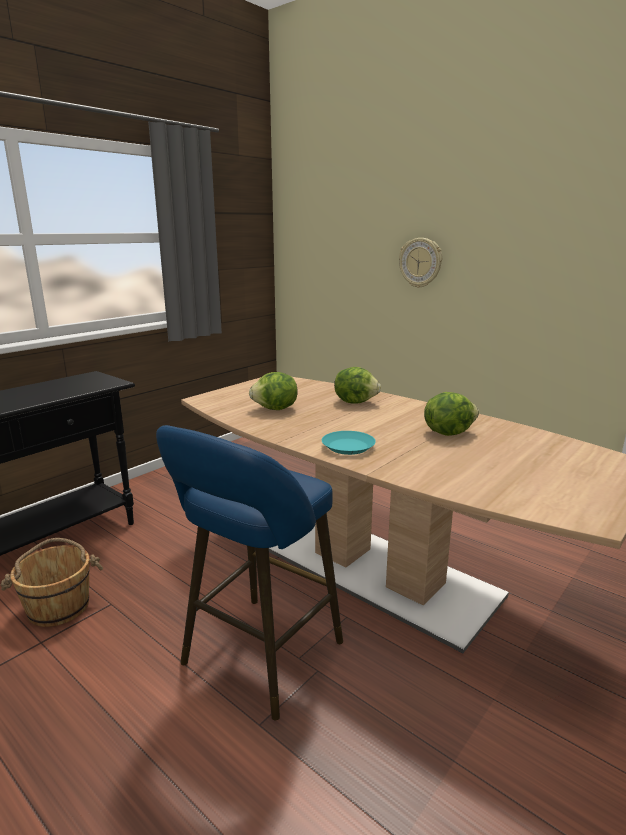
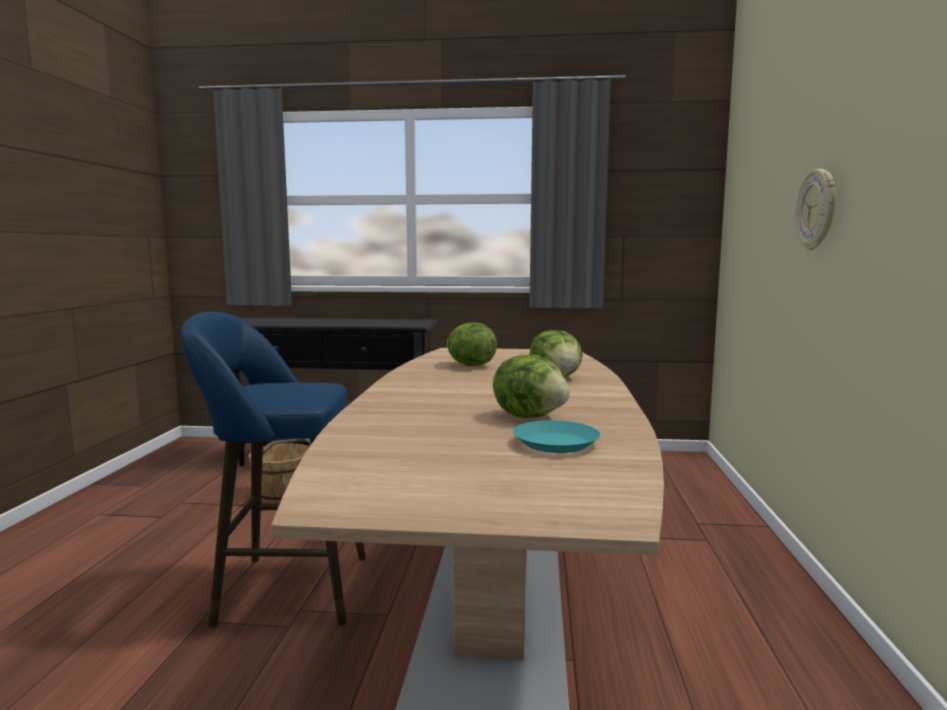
camera: 55 degrees right, 10 degrees down
turquoise plate [322,431,376,455] -> turquoise plate moved to [513,420,601,453]

